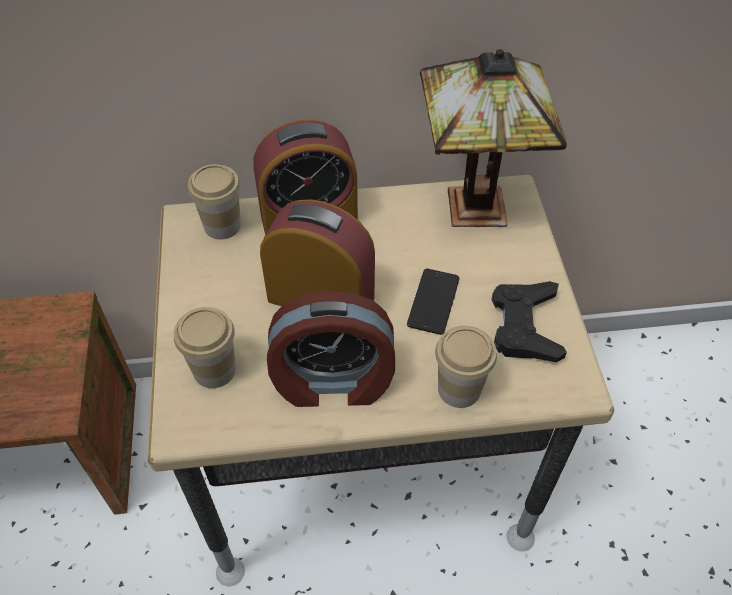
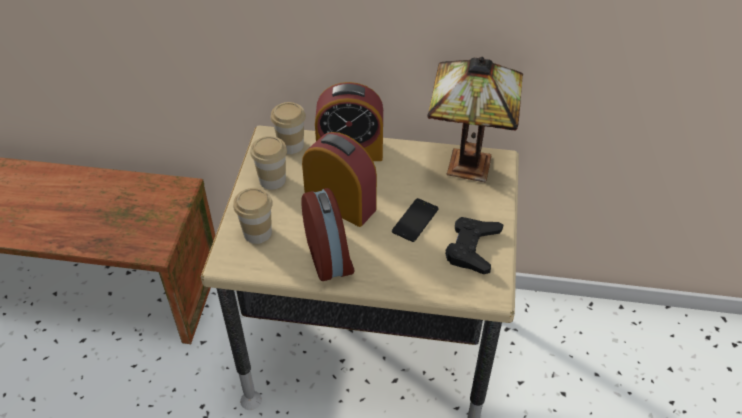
camera: 15 degrees right, 5 degrees down
alarm clock [267,290,395,407] -> alarm clock turned 120 degrees counterclockwise [302,188,355,281]
cup [435,326,497,408] -> cup moved to [250,136,287,190]

